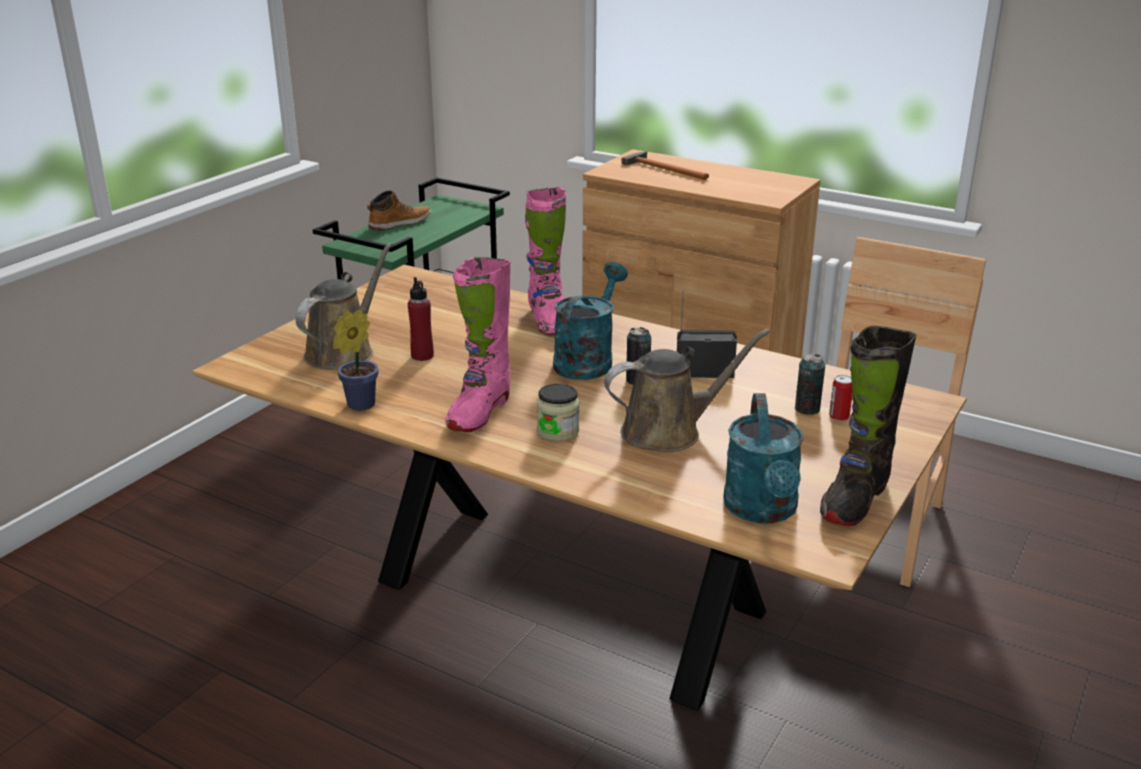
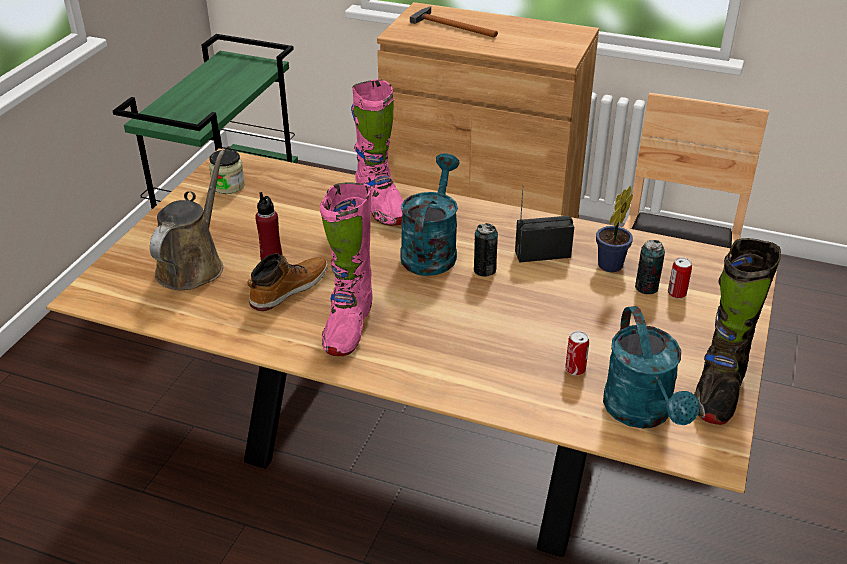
camera: 10 degrees left, 10 degrees up
potted plant [333,309,379,411] -> potted plant moved to [596,186,633,272]
boot [367,190,431,231] -> boot moved to [247,253,328,311]
jar [537,384,579,441] -> jar moved to [209,150,245,194]
brown watering can [604,329,770,452] -> none
none -> can [566,331,589,376]

